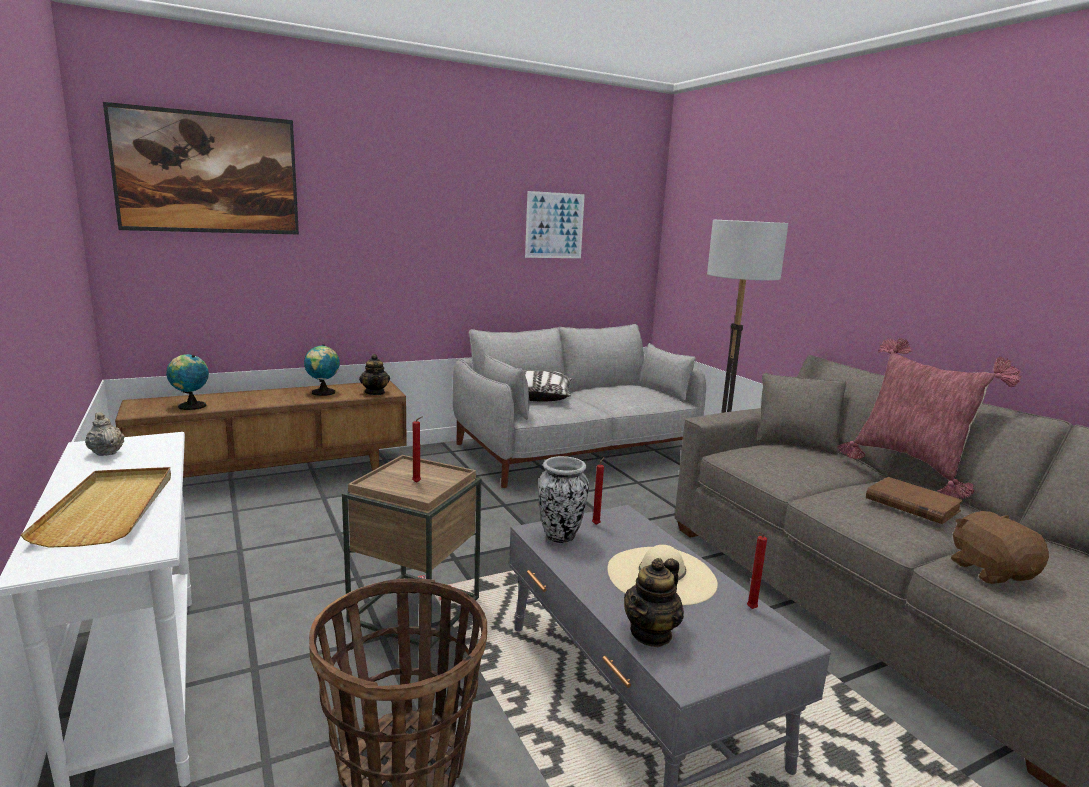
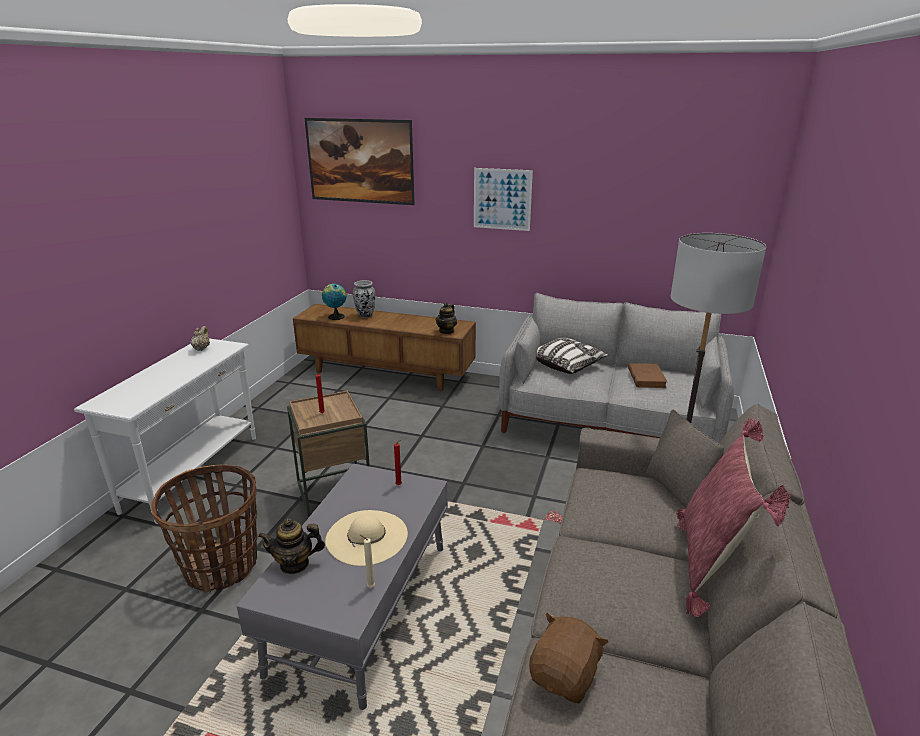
camera: 45 degrees right, 10 degrees up
beige tray [21,467,171,548] -> none
globe [304,344,340,396] -> none
picture [525,191,585,258] -> picture moved to [474,168,533,231]
vase [538,456,589,544] -> vase moved to [353,280,375,318]
red candle [747,532,767,609] -> beige candle [360,535,375,588]
brown book [866,477,963,524] -> brown book moved to [628,363,667,388]

